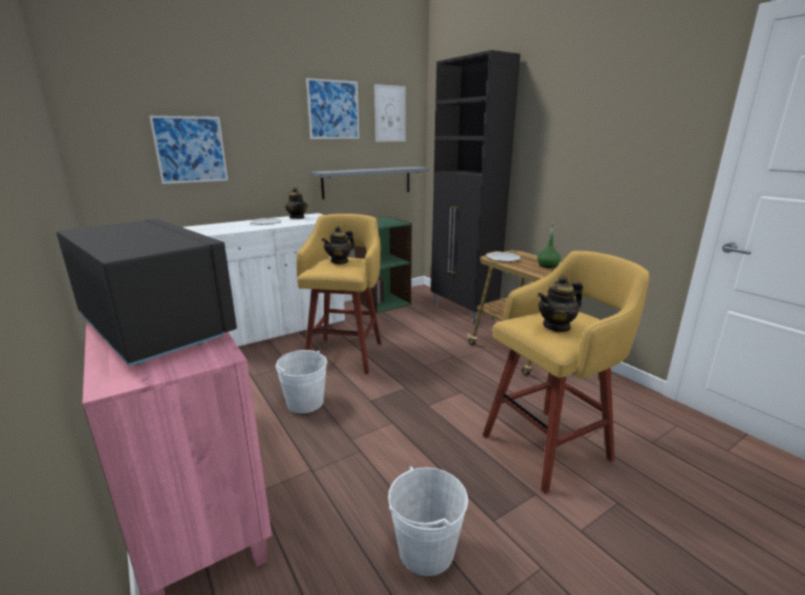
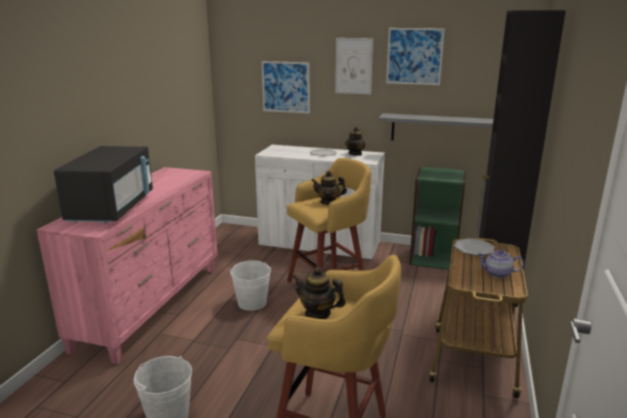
camera: 50 degrees right, 0 degrees up
picture [374,84,406,142] -> picture moved to [335,38,373,94]
green bottle [537,223,561,268] -> teapot [477,249,524,278]

